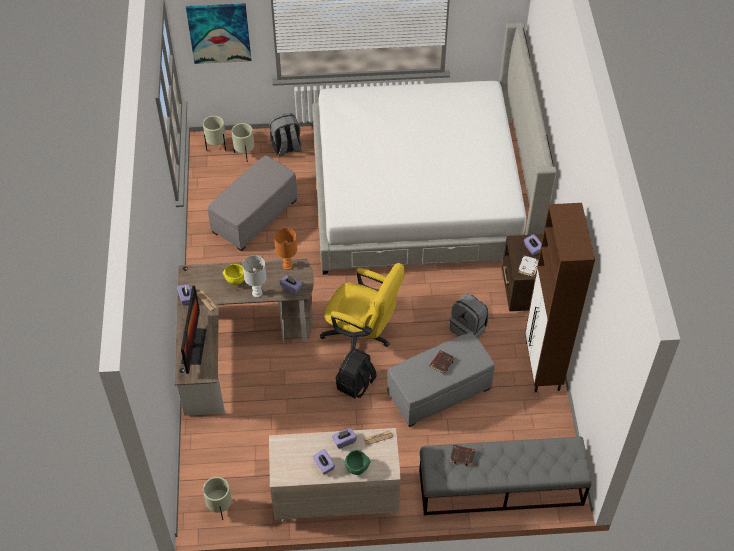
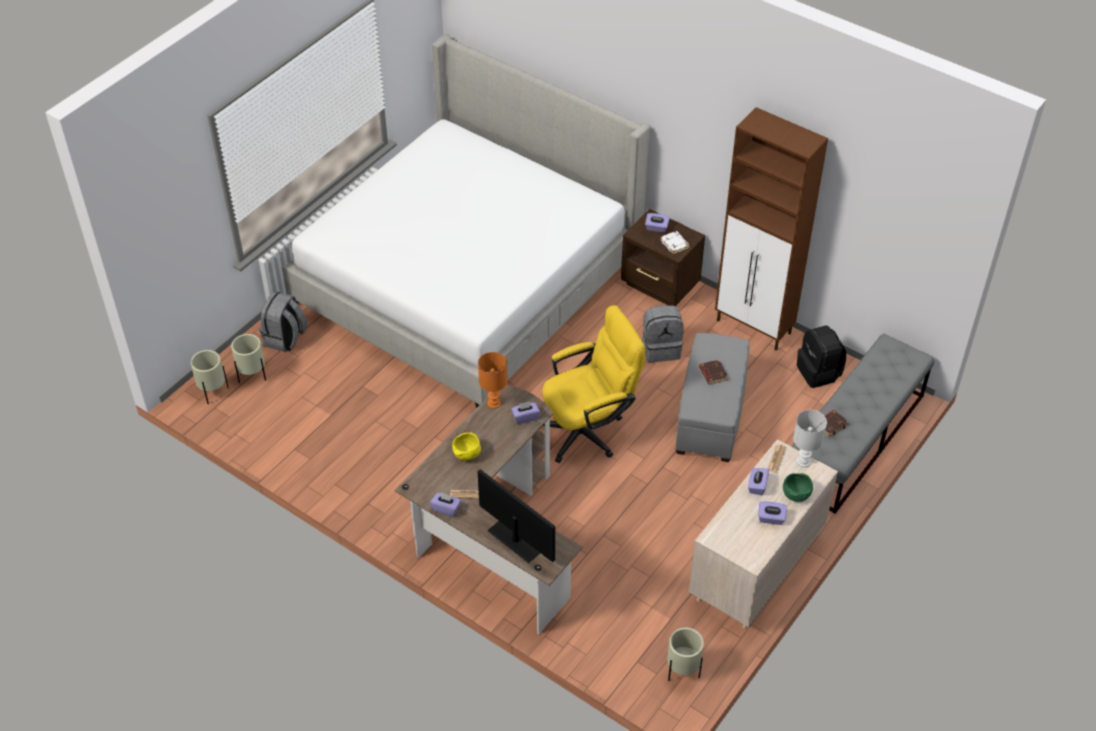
camera: 50 degrees left, 5 degrees down
picture [186,3,251,64] -> none
grey ottoman [208,155,297,251] -> none
white table lamp [242,255,266,297] -> white table lamp moved to [793,410,827,467]
black backpack [336,348,377,398] -> black backpack moved to [797,325,846,388]

